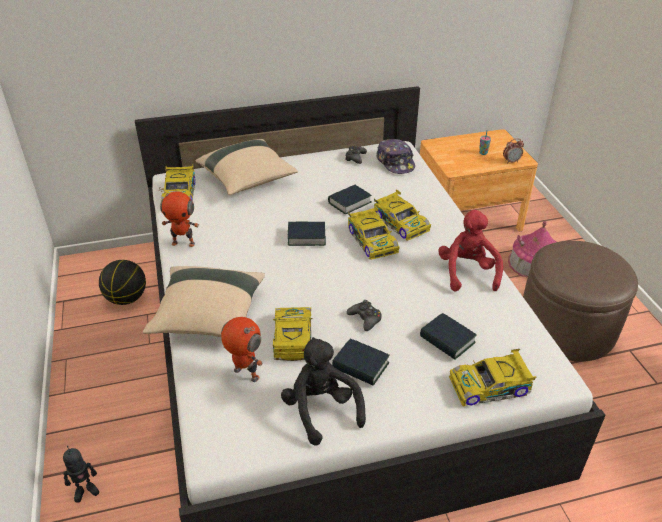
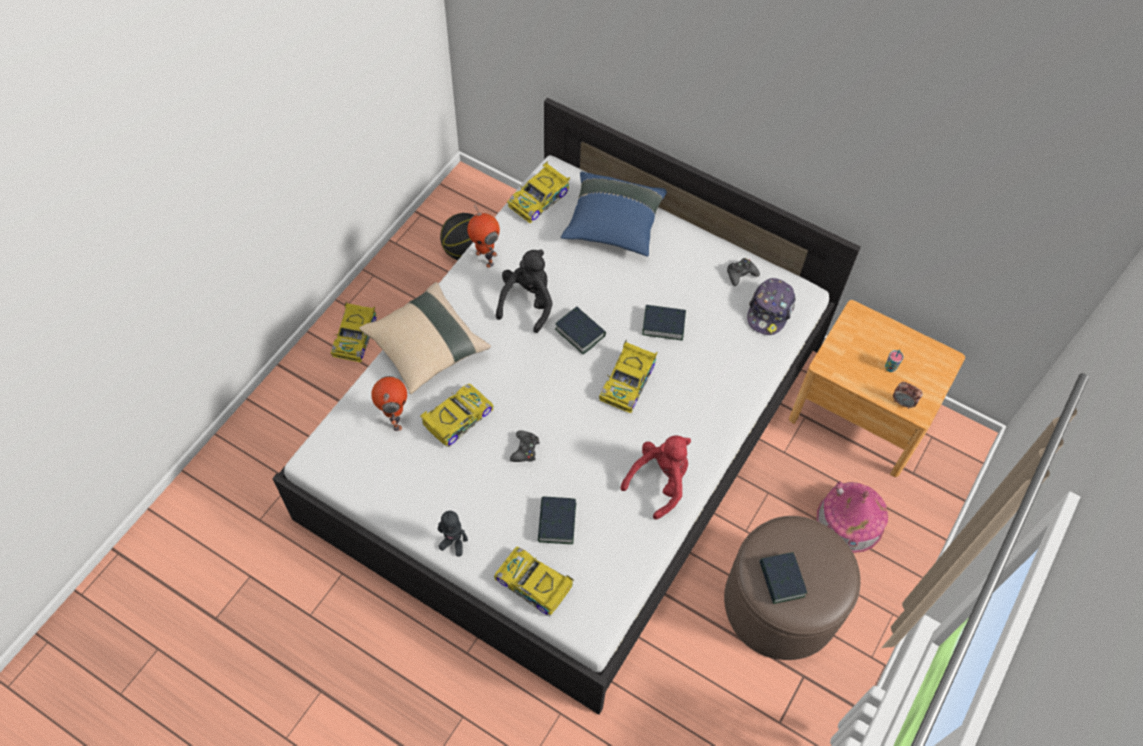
camera: 45 degrees right, 20 degrees up
toy robot [63,446,99,503] -> toy robot moved to [438,511,468,557]
beige pillow [195,139,298,195] -> blue pillow [561,172,667,257]
black plush toy [281,337,366,446] -> black plush toy moved to [496,249,553,333]
book [332,339,390,386] -> book moved to [759,552,807,604]
toy car [374,189,431,241] -> toy car moved to [331,301,377,362]

